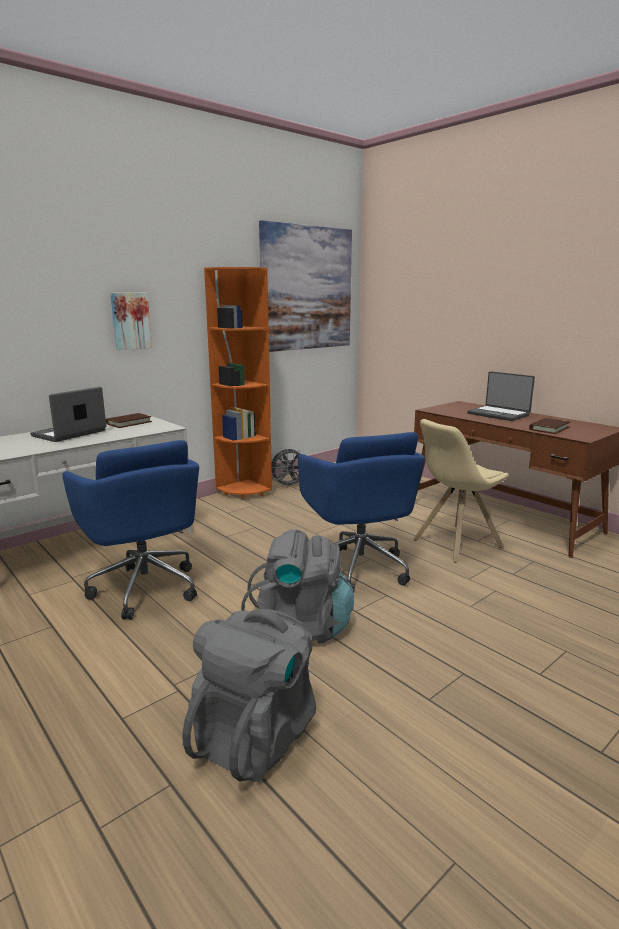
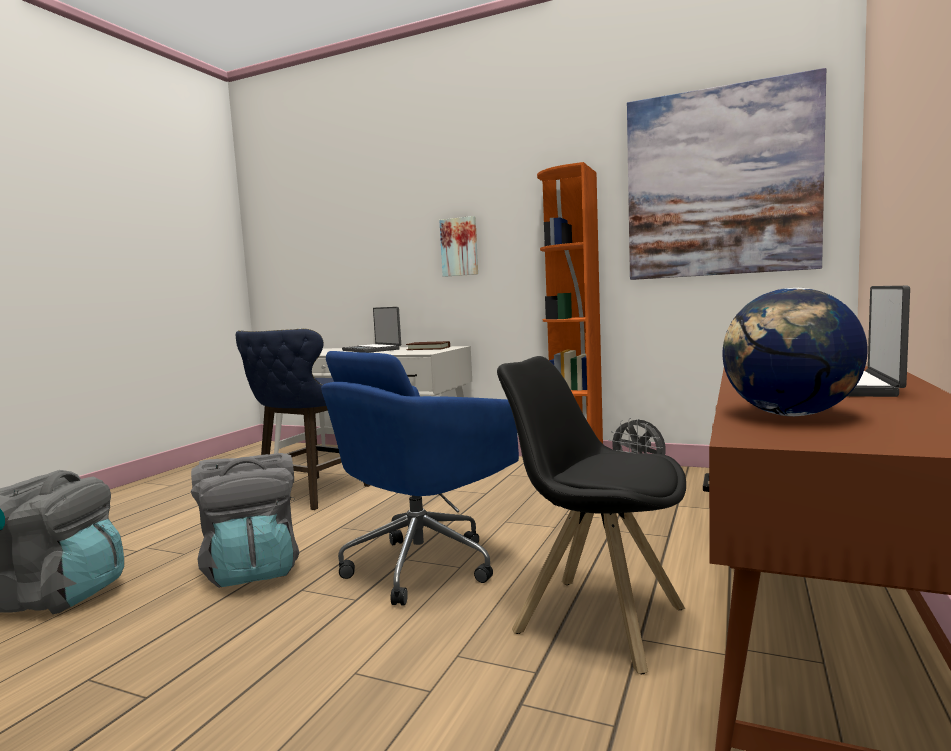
camera: 65 degrees right, 10 degrees down
laptop [30,387,106,442] -> laptop turned 135 degrees counterclockwise [342,307,401,353]
blue office chair [62,440,199,620] -> blue stool [236,328,371,510]
beige chair [413,419,509,563] -> black chair [497,356,686,674]
brown book [529,418,570,434] -> globe [722,288,868,416]

